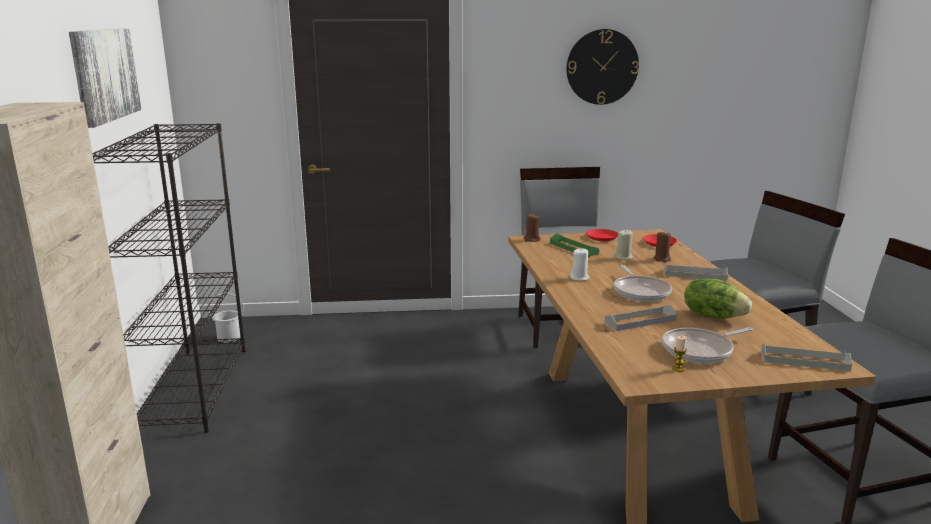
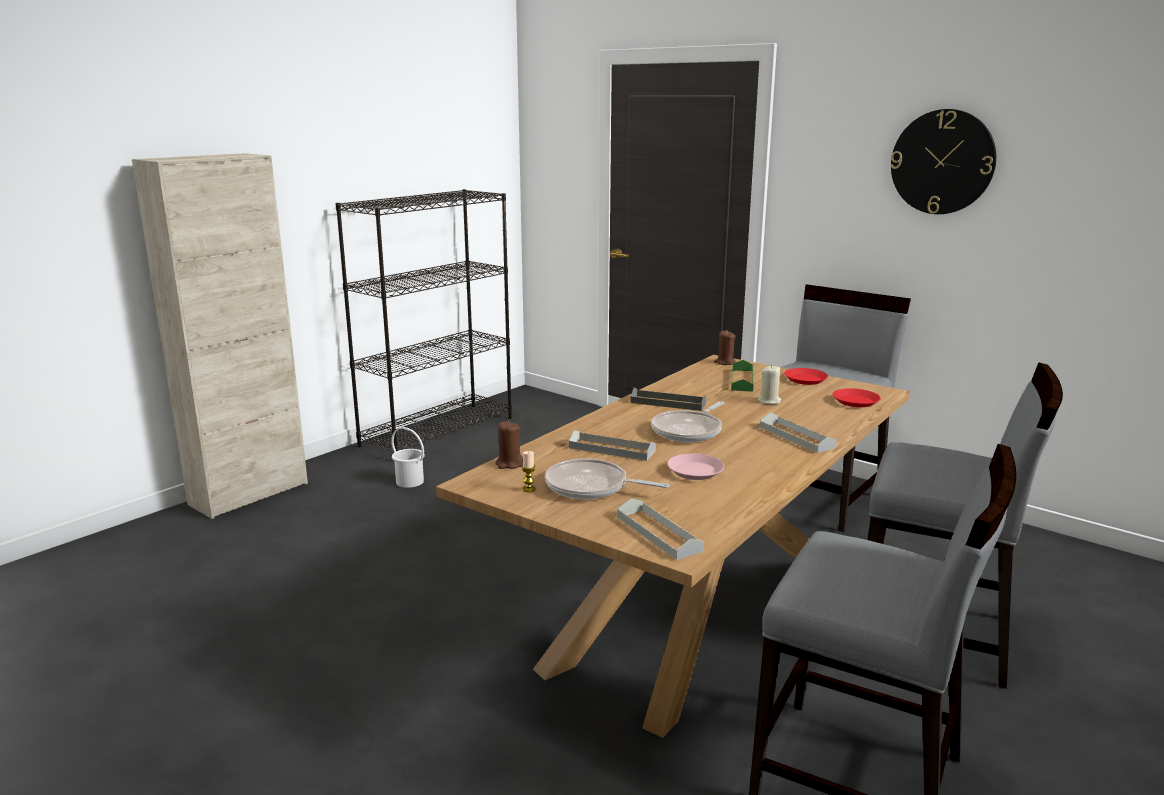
camera: 45 degrees right, 0 degrees up
picture [69,29,142,128] -> none
white bucket [207,293,244,343] -> white bucket moved to [391,427,425,488]
white candle [570,248,590,281] -> grey tray [630,388,706,411]
brown candle [653,231,671,262] -> brown candle moved to [496,421,523,469]
lettuce [684,278,752,319] -> pink plate [667,453,724,480]

